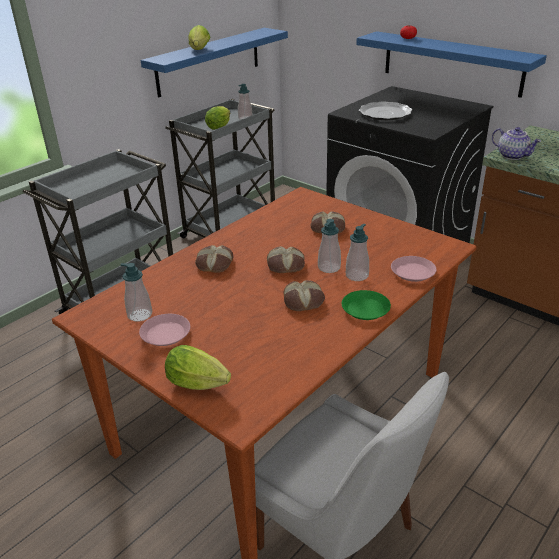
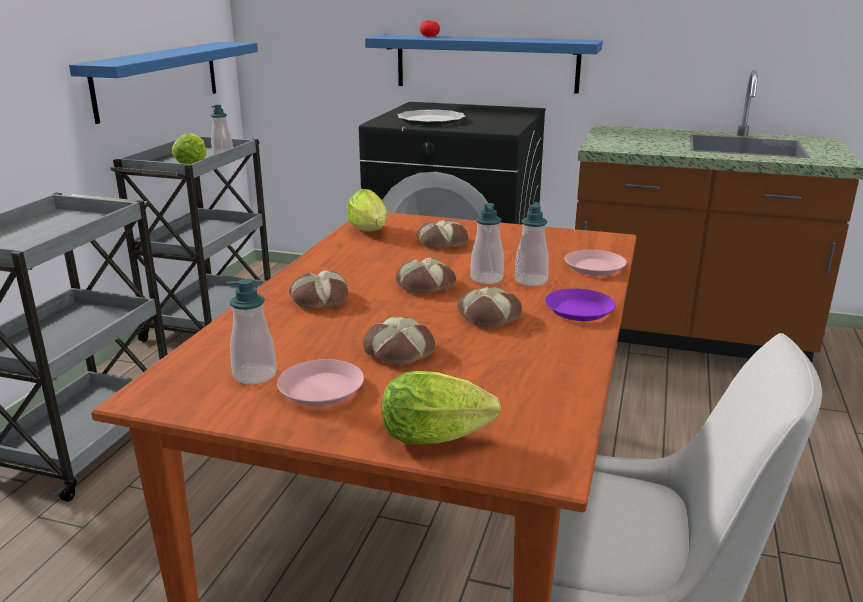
camera: 25 degrees left, 10 degrees down
lettuce [188,25,210,50] -> lettuce moved to [347,189,387,232]
green plate [342,290,391,320] -> purple plate [545,288,616,321]
teapot [492,127,541,160] -> none
none -> bread [363,317,435,365]

